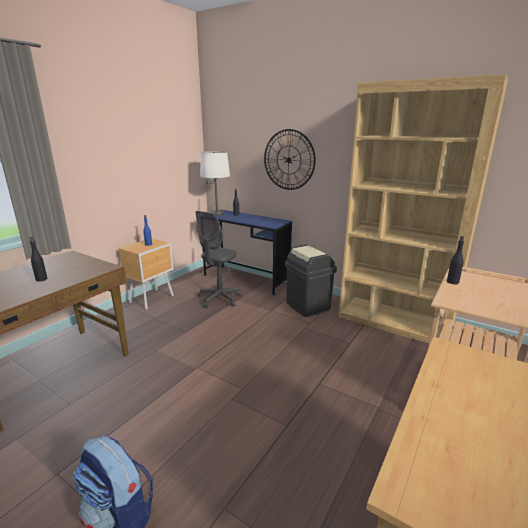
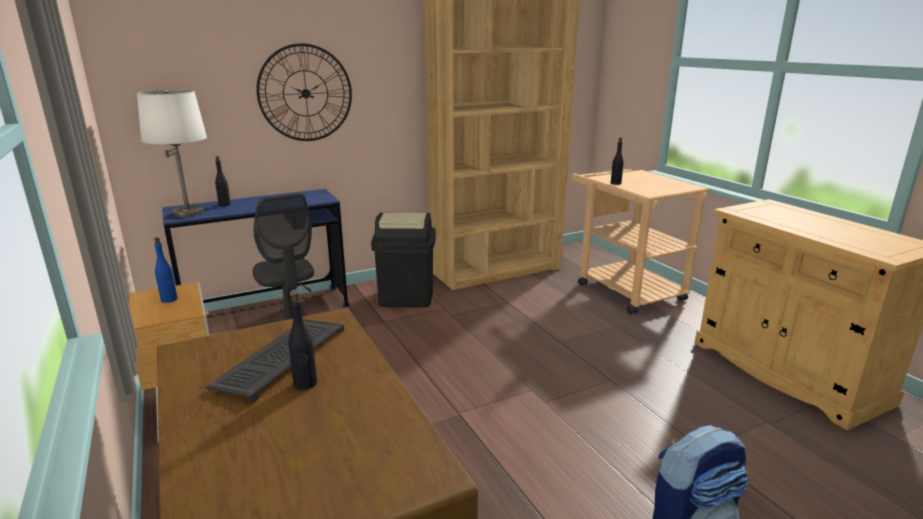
camera: 60 degrees left, 0 degrees up
none -> keyboard [205,319,344,403]

